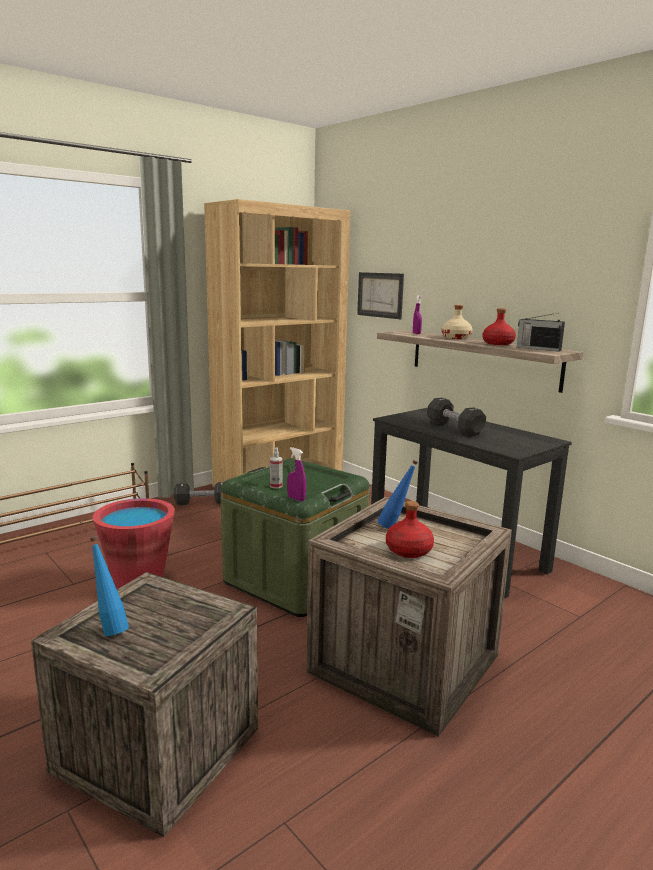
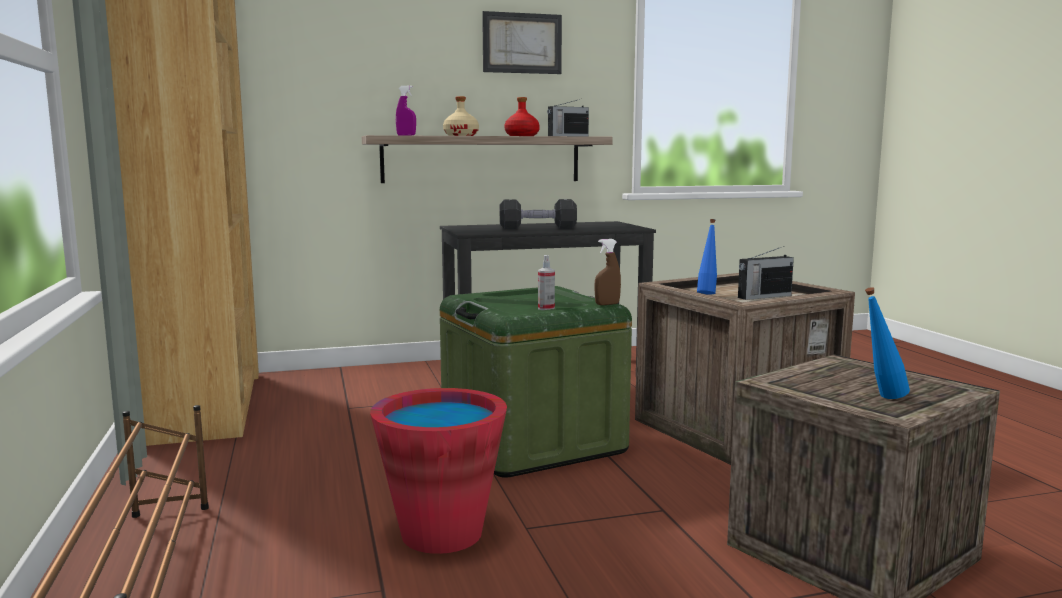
camera: 65 degrees left, 5 degrees down
black dumbbell [174,482,224,505] -> none
purple spray bottle [287,447,306,501] -> brown spray bottle [594,239,621,305]
picture [357,272,404,319] -> picture moved to [482,11,562,74]
red bottle [386,501,434,558] -> radio [738,246,794,300]

